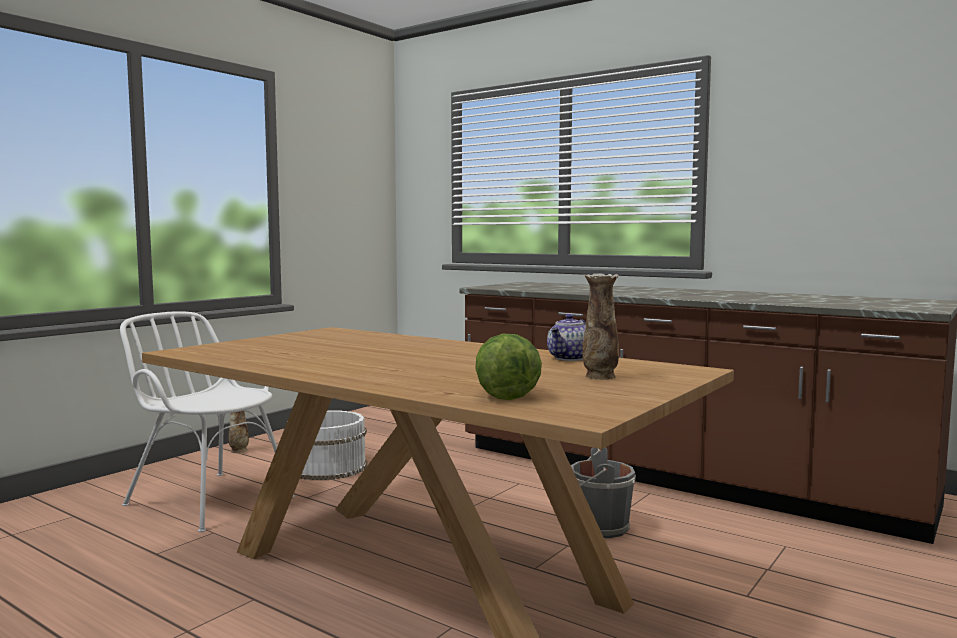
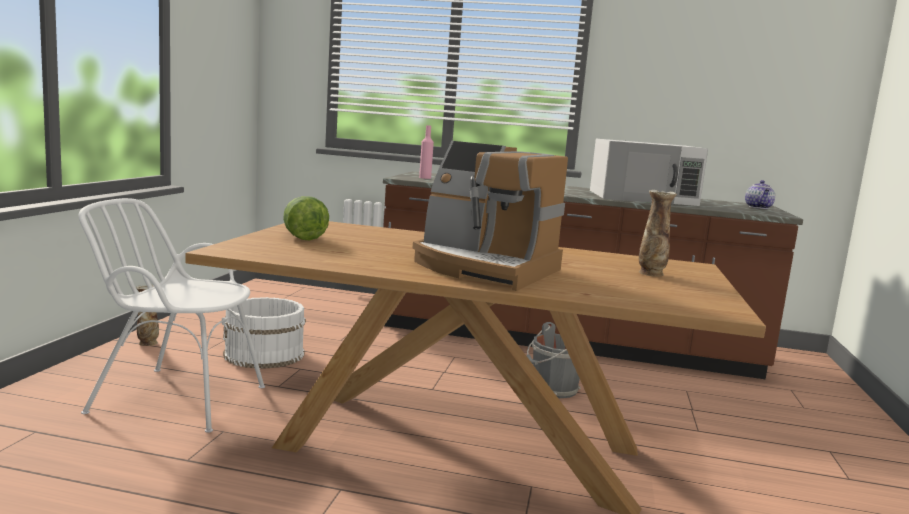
camera: 25 degrees left, 5 degrees up
lettuce [475,334,542,400] -> lettuce moved to [283,196,329,241]
teapot [547,314,586,361] -> teapot moved to [745,180,775,209]
none -> coffee machine [413,141,568,291]
none -> pink bottle [419,125,434,179]
none -> white microwave [590,139,708,206]

